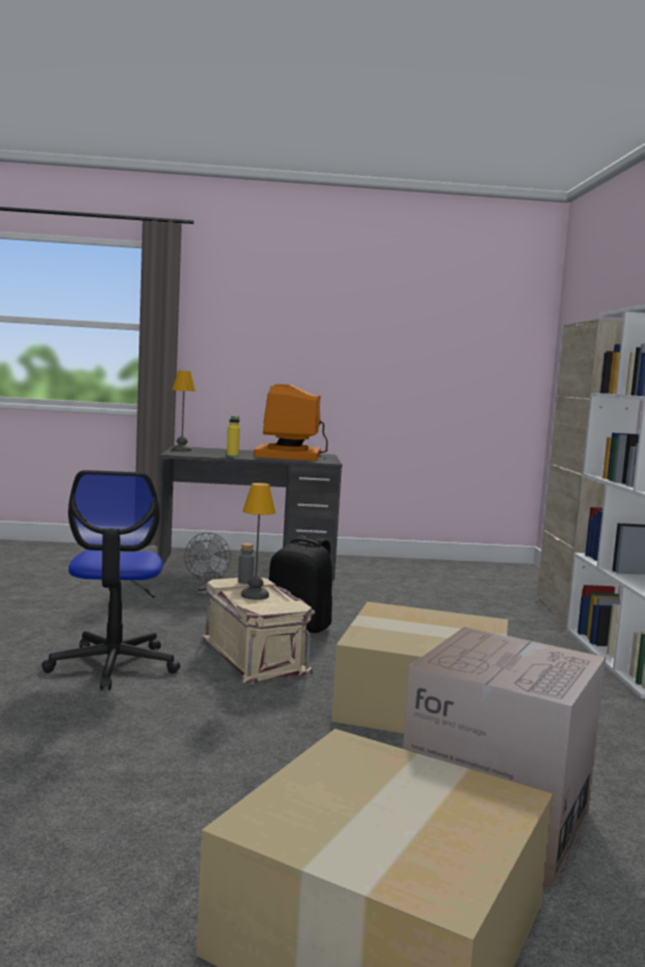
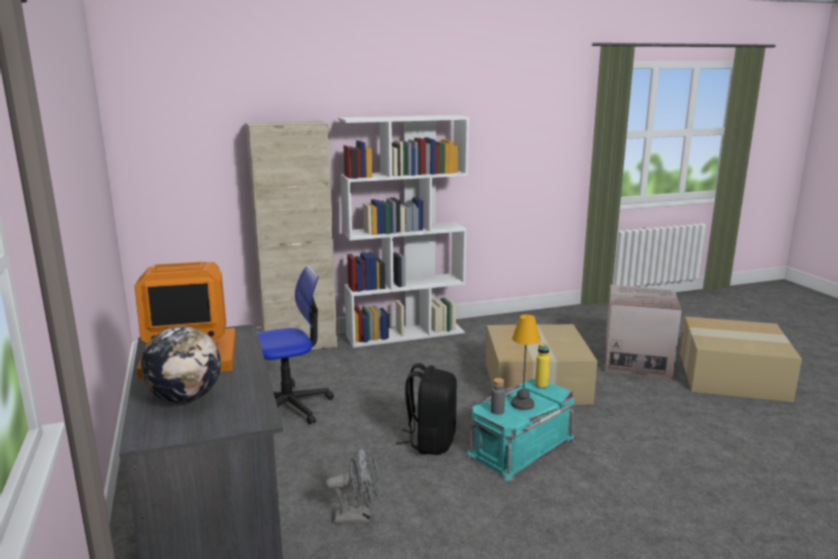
camera: 105 degrees left, 10 degrees up
office chair [42,470,180,690] -> office chair moved to [258,266,334,424]
table lamp [172,371,195,452] -> none
beige storage box [200,578,315,685] -> turquoise storage box [466,379,575,481]
yellow bottle [227,416,240,457] -> yellow bottle moved to [535,343,550,389]
none -> globe [141,326,221,403]

